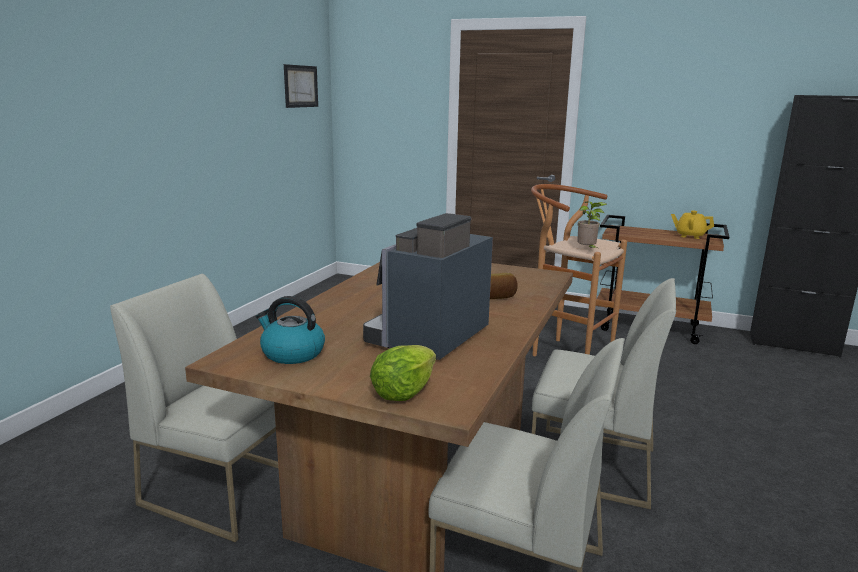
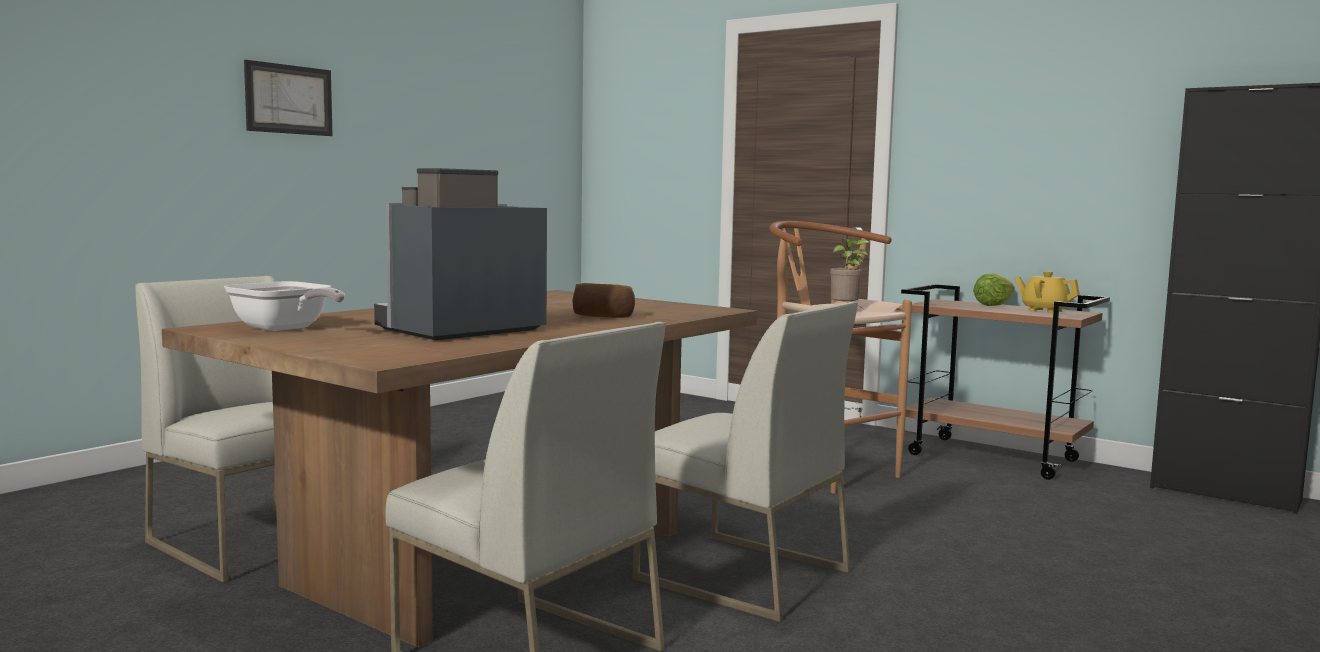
camera: 15 degrees right, 10 degrees down
kettle [256,296,325,364] -> frying pan [224,281,345,331]
picture [284,64,318,108] -> picture moved to [244,60,333,136]
lettuce [370,345,436,401] -> lettuce moved to [973,274,1014,306]

